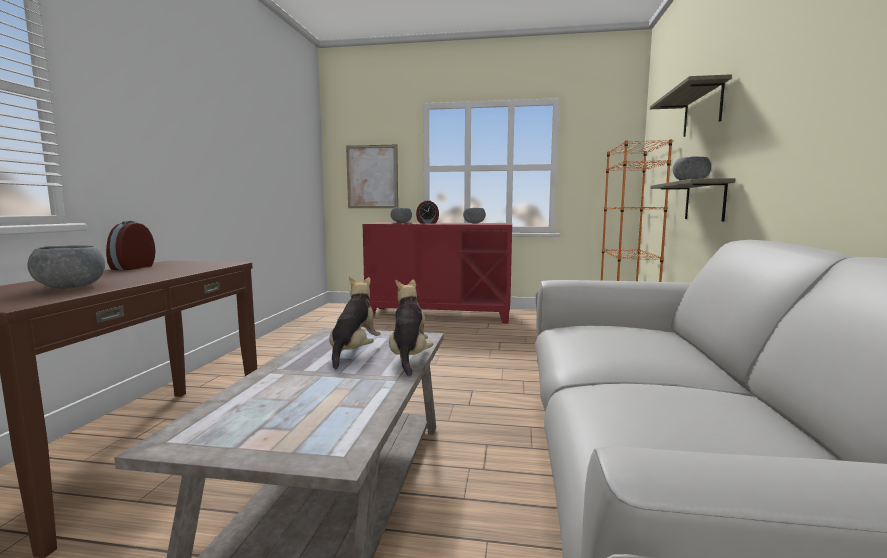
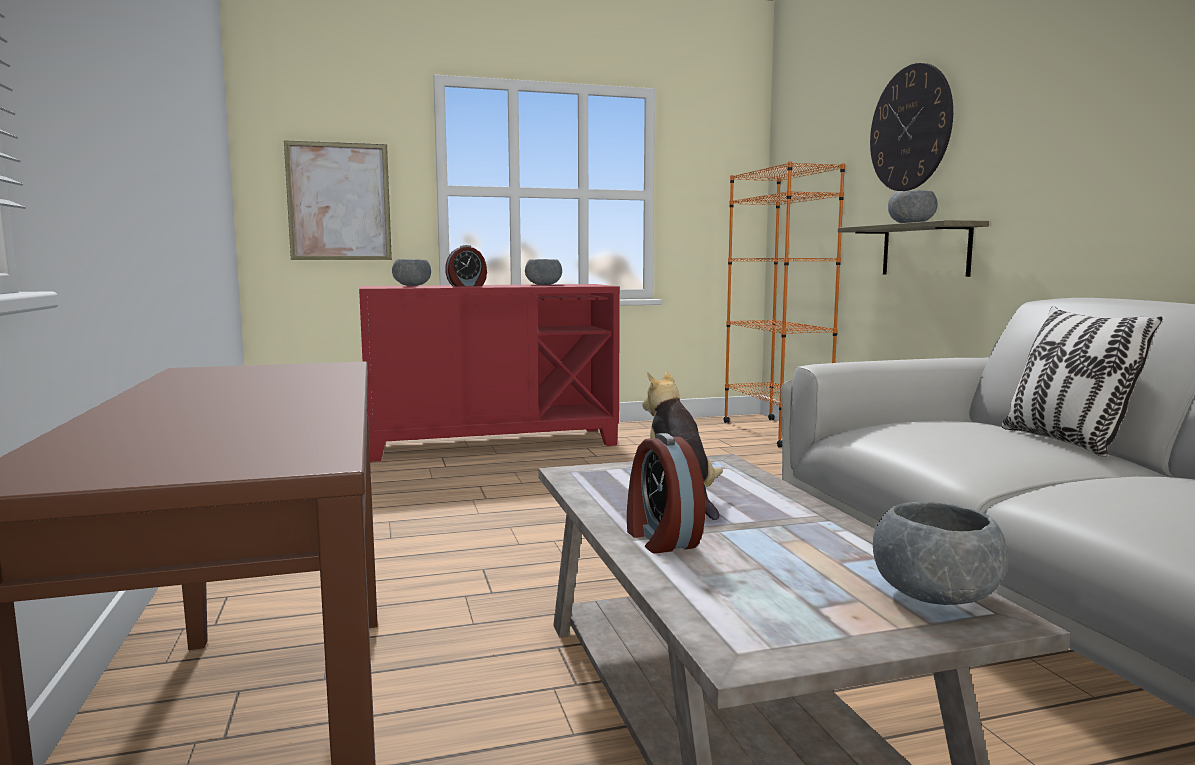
camera: 25 degrees left, 0 degrees up
grey bowl [27,245,105,289] -> grey bowl moved to [873,502,1008,605]
alarm clock [106,221,155,270] -> alarm clock moved to [627,433,705,553]
plush toy [389,279,433,376] -> none
shelf [650,74,732,137] -> wall clock [870,63,953,191]
none -> pillow [1002,306,1163,457]

